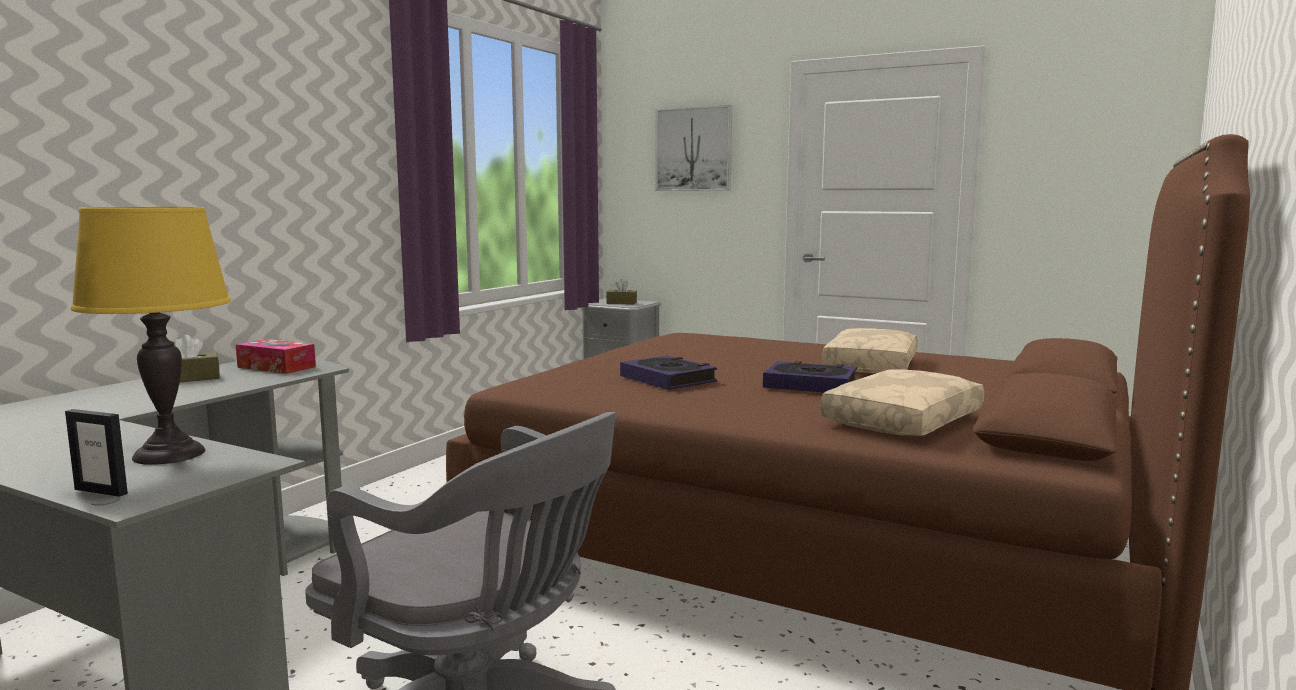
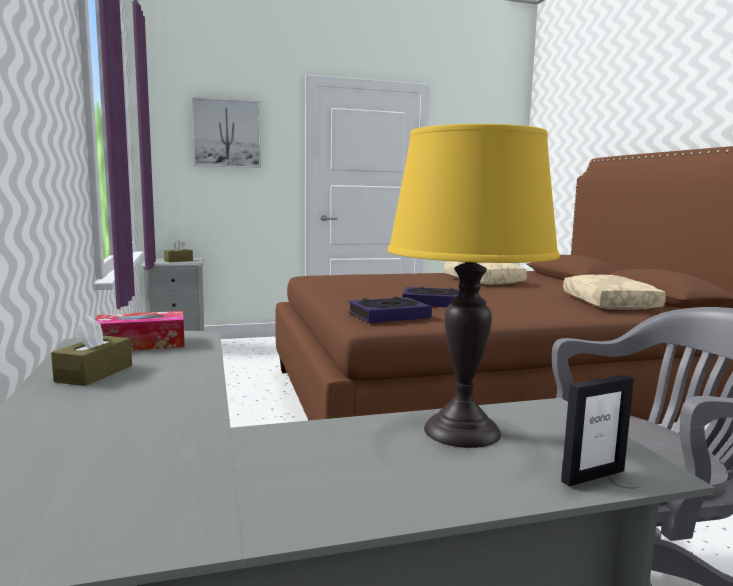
camera: 45 degrees left, 0 degrees up
book [763,361,857,393] -> book moved to [348,296,432,323]

